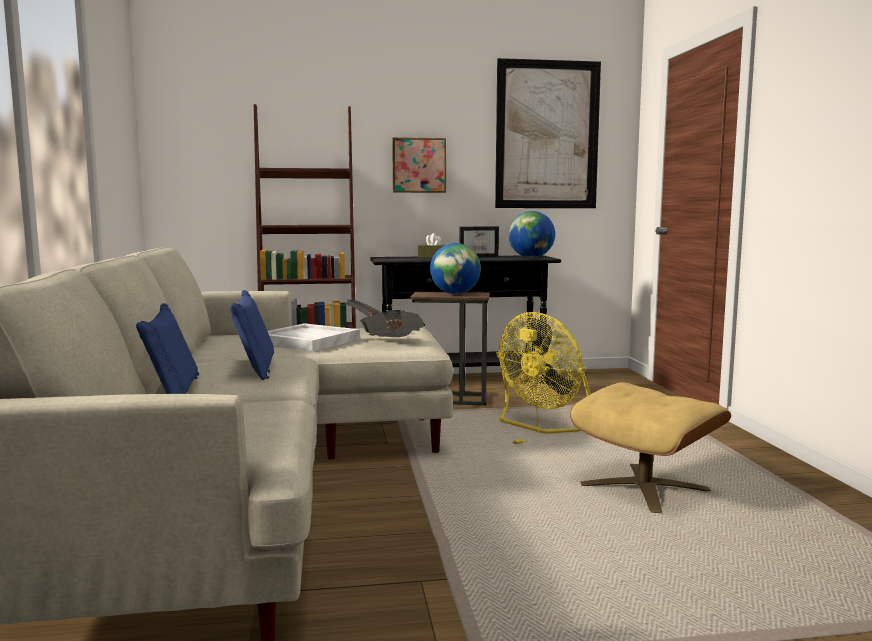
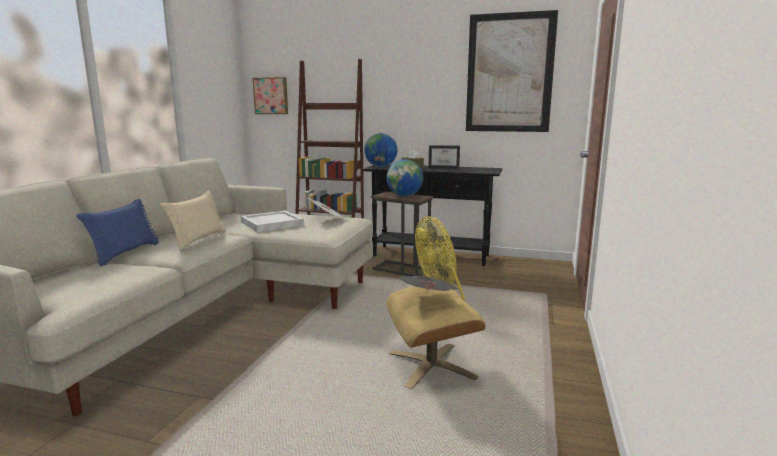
camera: 25 degrees right, 5 degrees up
blue pillow [230,290,274,380] -> beige pillow [160,191,226,251]
newspaper [360,310,425,337] -> newspaper moved to [397,276,458,291]
picture [392,137,446,193] -> picture moved to [253,77,288,114]
globe [509,211,555,258] -> globe moved to [364,133,397,167]

